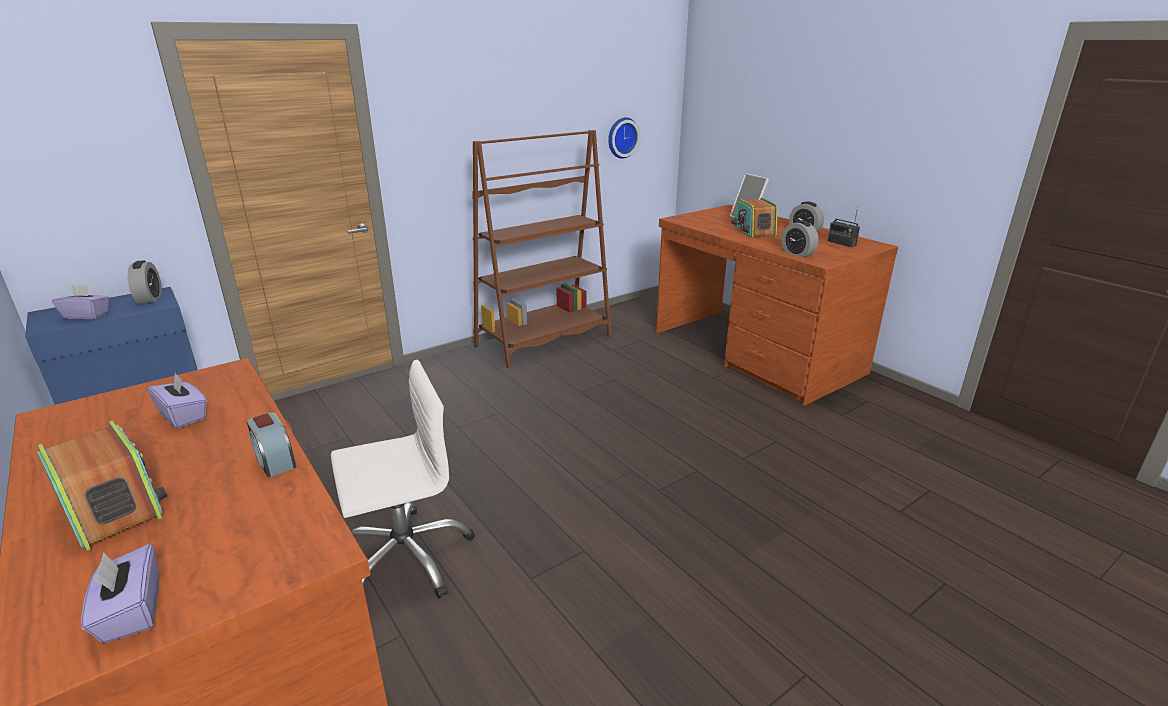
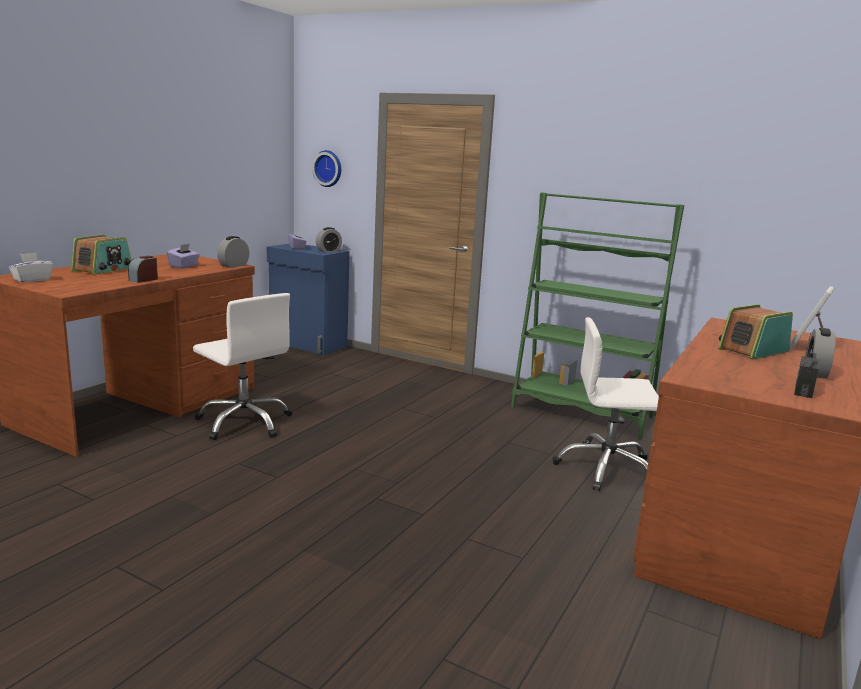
camera: 65 degrees right, 10 degrees down
purple tissue box [81,544,159,643] -> white tissue box [9,253,53,283]
brown bookcase [472,130,611,368] -> green bookcase [511,192,684,440]
wall clock [608,117,640,159] -> wall clock moved to [312,150,341,187]
alarm clock [782,220,819,257] -> alarm clock moved to [217,236,249,268]
none -> white office chair [553,317,659,491]

